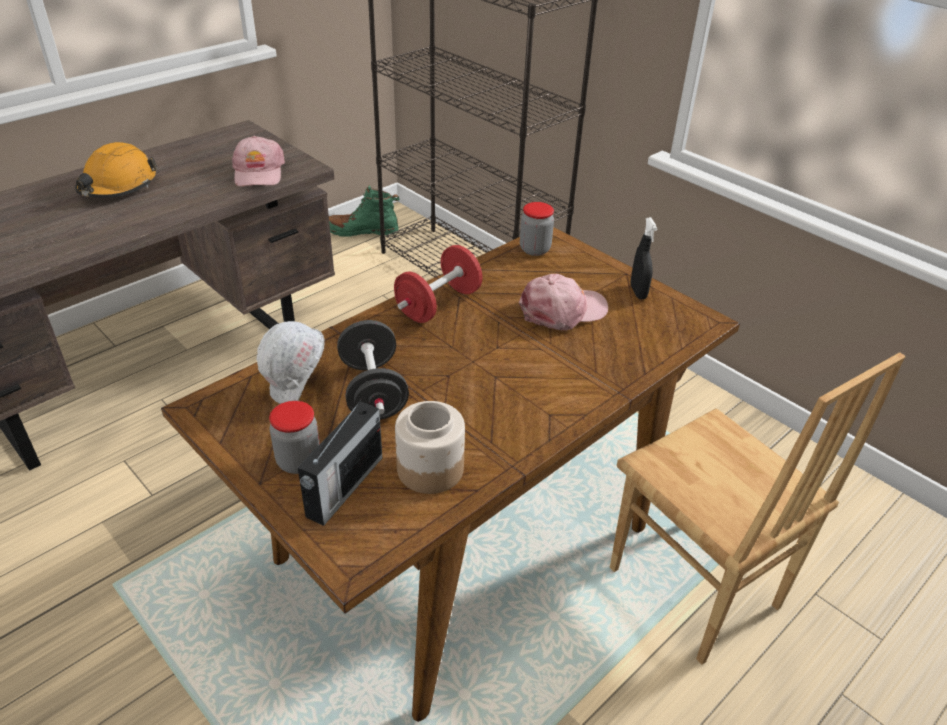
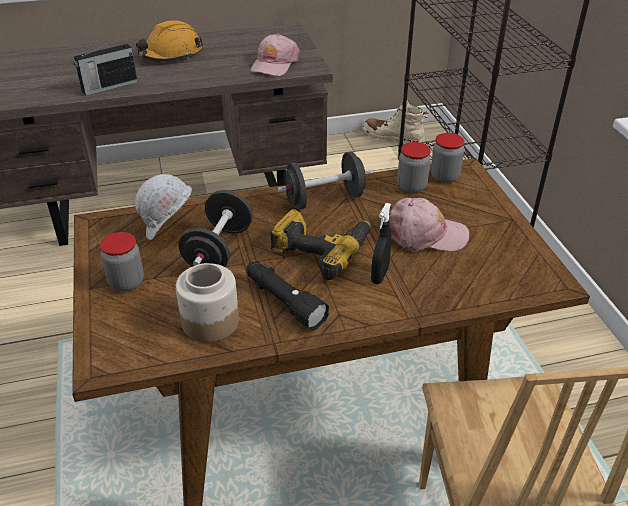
camera: 30 degrees right, 0 degrees up
radio [298,398,382,526] -> radio moved to [74,39,138,96]
green boot [329,185,399,237] -> beige boot [363,99,429,144]
red dumbbell [394,245,483,323] -> black dumbbell [278,152,371,210]
black spray bottle [630,217,658,299] -> black spray bottle moved to [371,203,391,284]
none -> black flashlight [246,262,329,330]
none -> power drill [270,209,371,280]
none -> jar [397,142,431,193]

